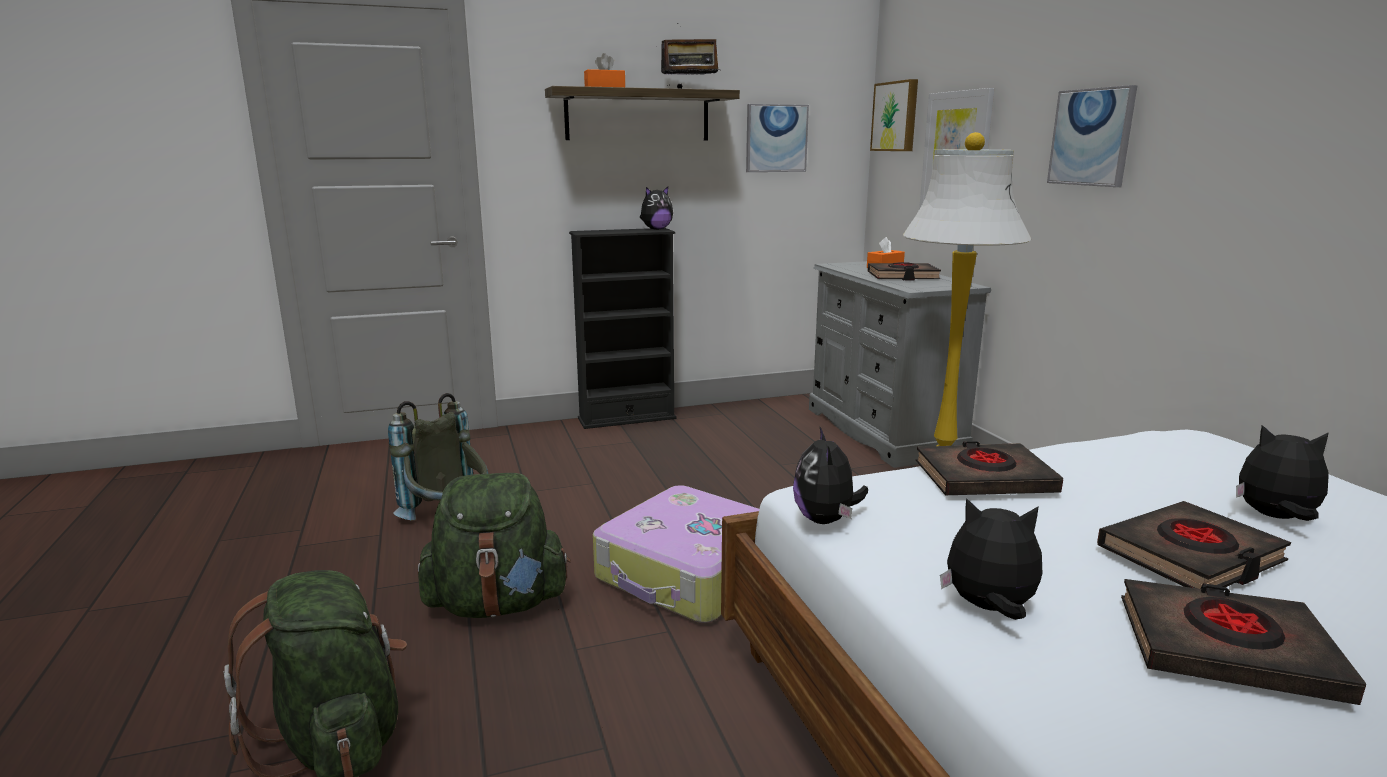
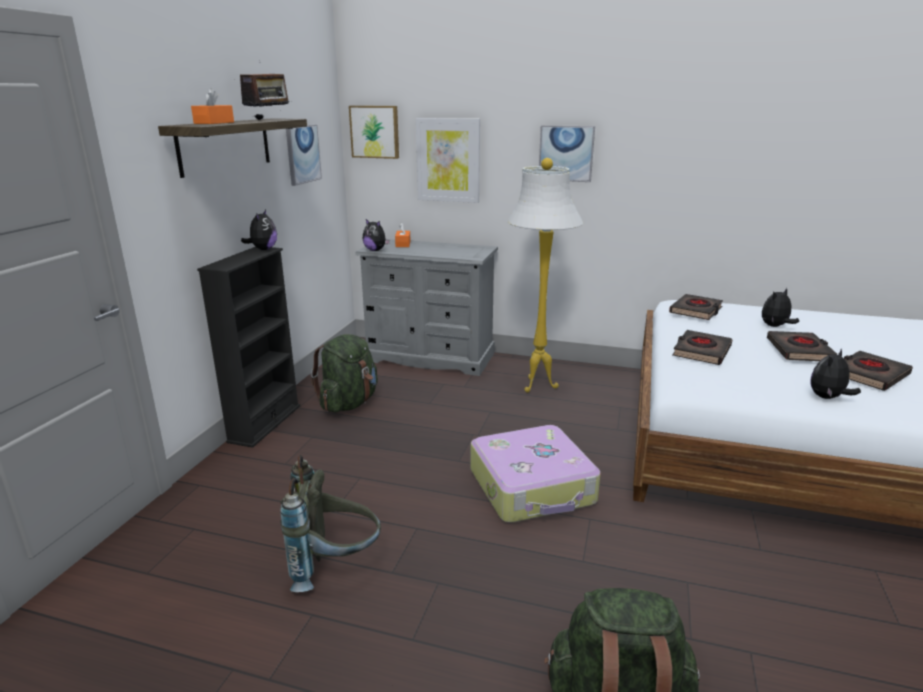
camera: 55 degrees left, 5 degrees up
green backpack [418,473,571,618] -> green backpack moved to [311,334,378,413]
plush toy [793,427,868,524] -> plush toy moved to [363,219,390,251]
black book [868,262,941,280] -> black book moved to [669,294,723,320]

